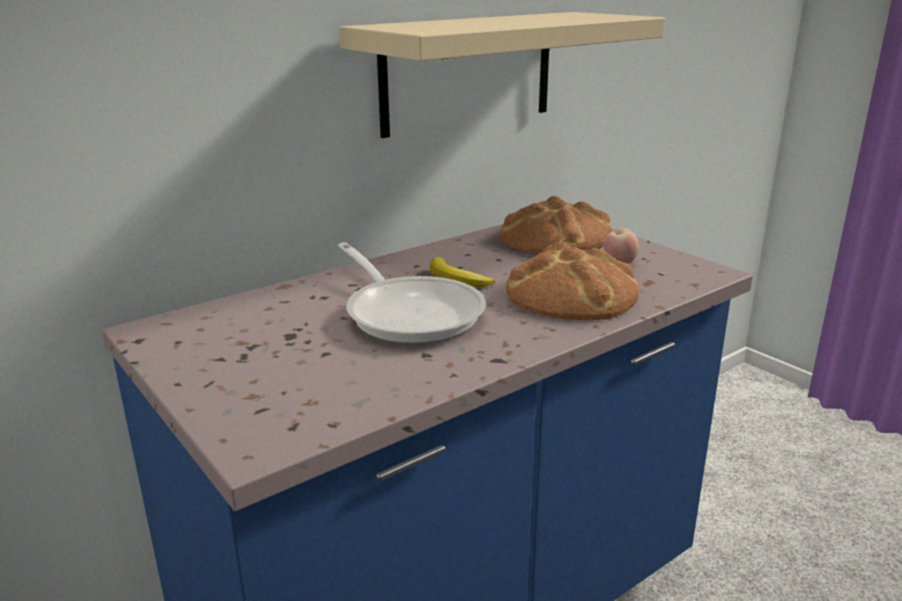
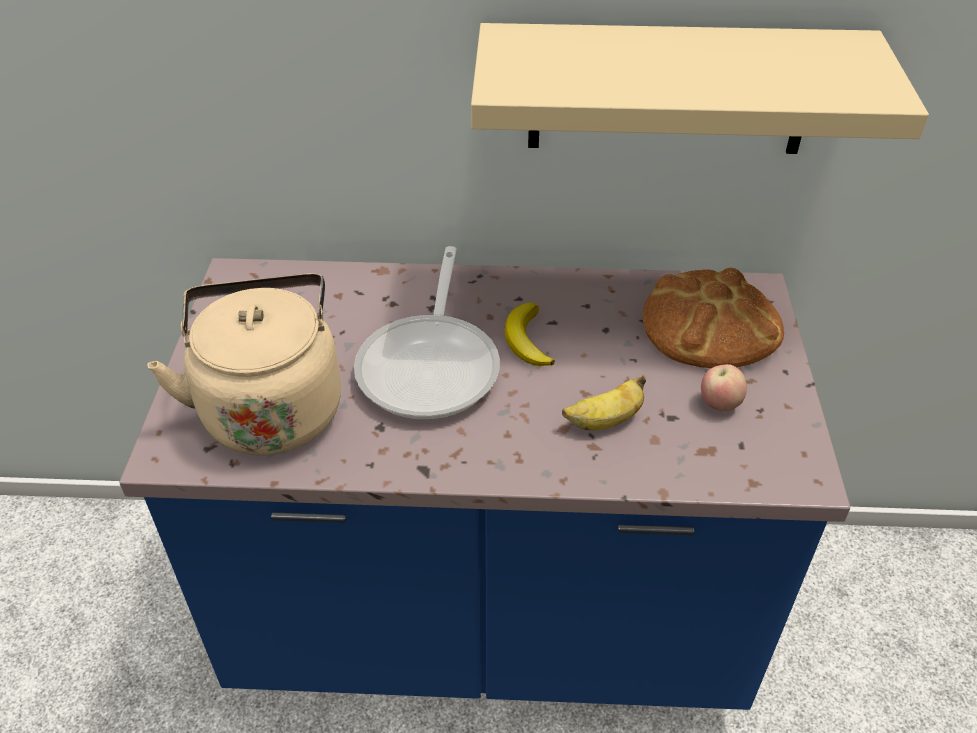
camera: 40 degrees right, 20 degrees up
bread [506,241,639,320] -> banana [562,376,646,431]
none -> beige kettle [147,273,341,455]

